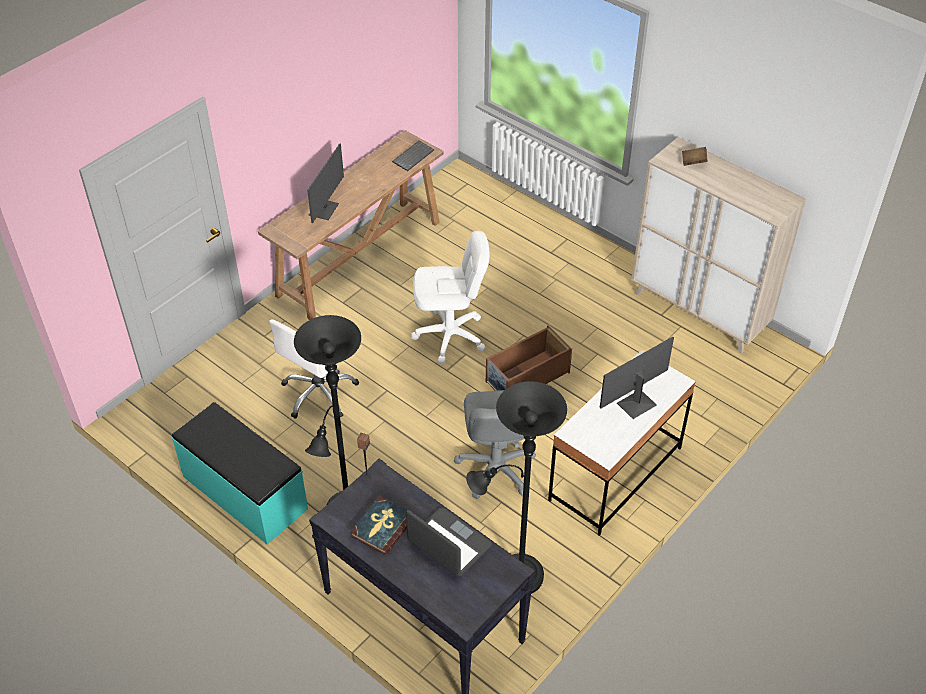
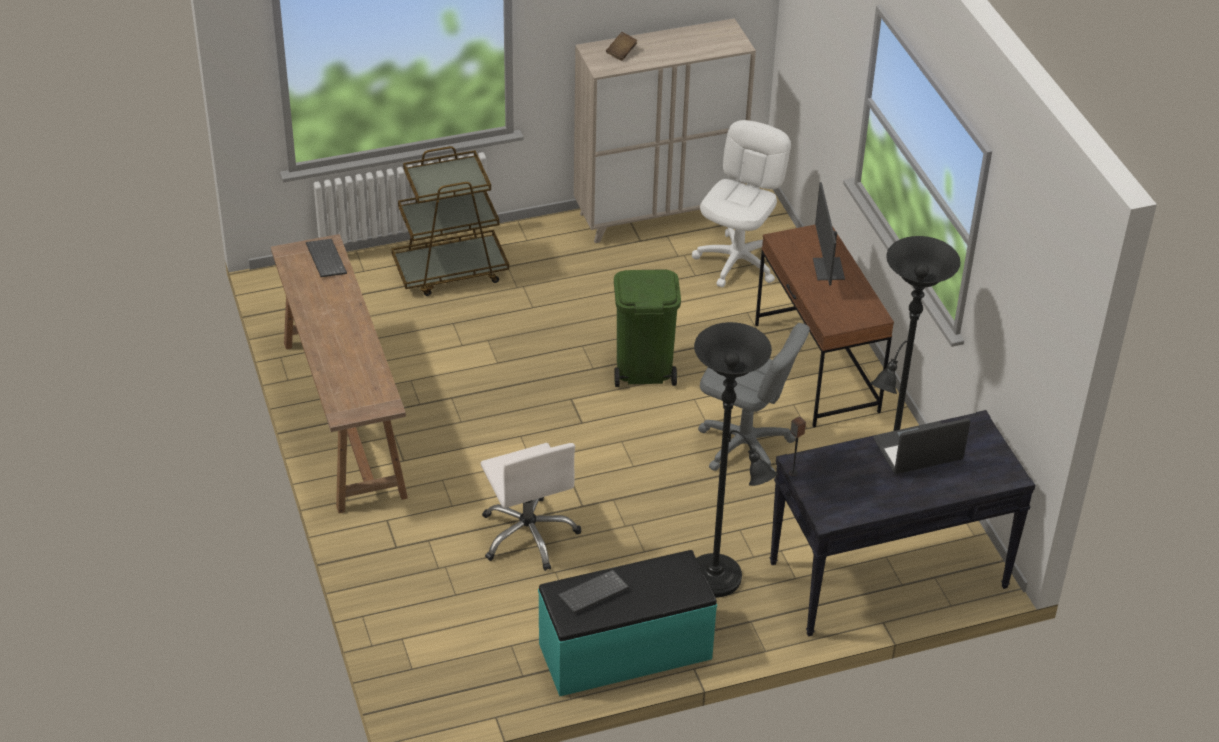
camera: 60 degrees left, 5 degrees down
monitor [307,143,344,223] -> none
book [350,495,407,555] -> none
white office chair [411,231,489,363] -> white office chair moved to [692,120,791,287]
brown storage box [486,325,572,391] -> green trash can [614,269,681,387]
white desk [548,350,696,536] -> brown desk [755,225,894,427]
none -> brown cart [392,146,509,296]
none -> keyboard [558,570,629,613]

